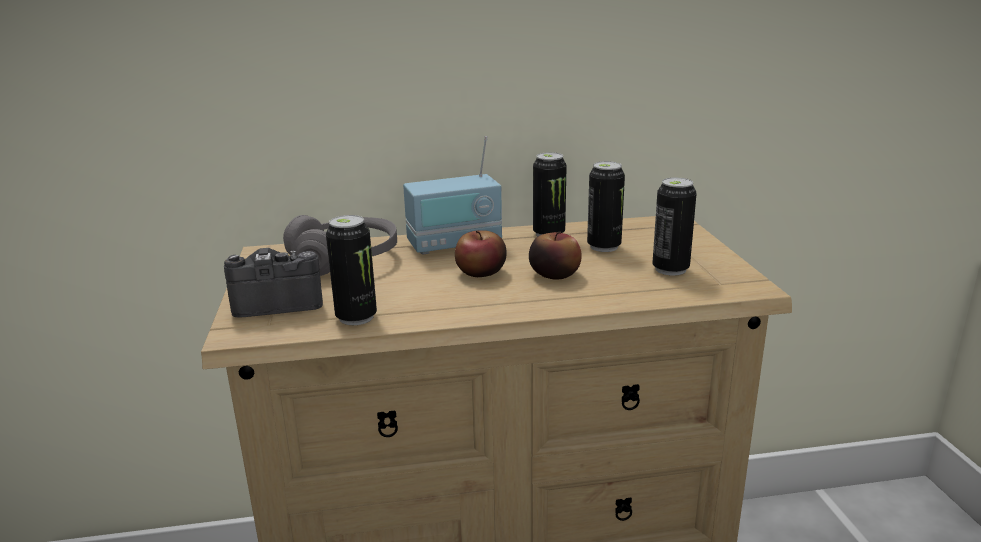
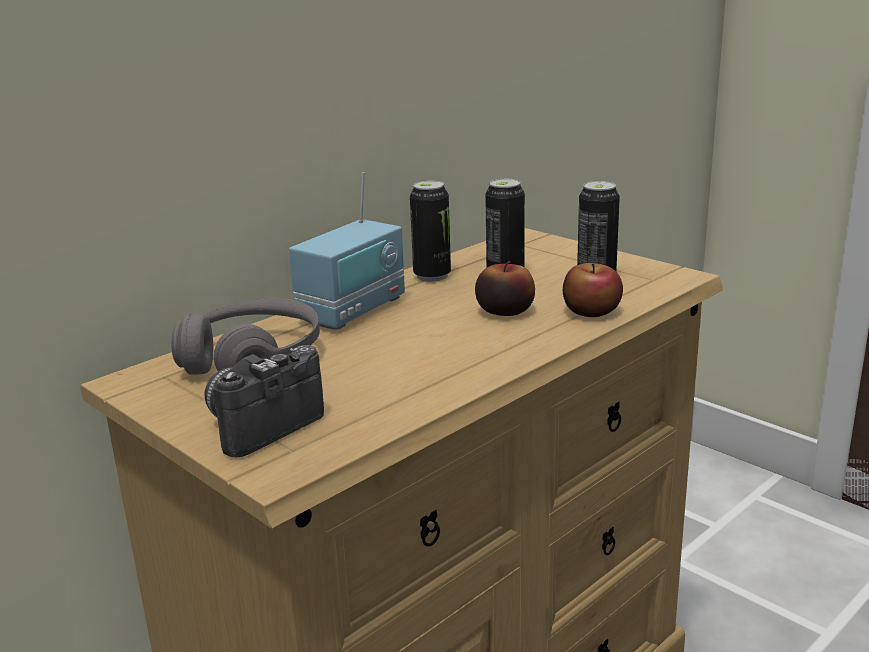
camera: 35 degrees left, 0 degrees up
can [326,215,377,325] -> none
apple [455,230,507,277] -> apple moved to [563,263,623,317]

